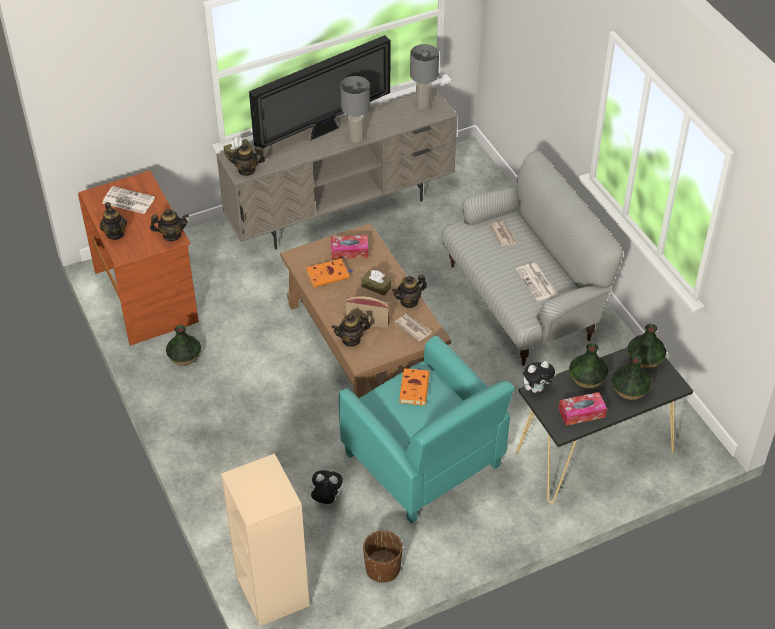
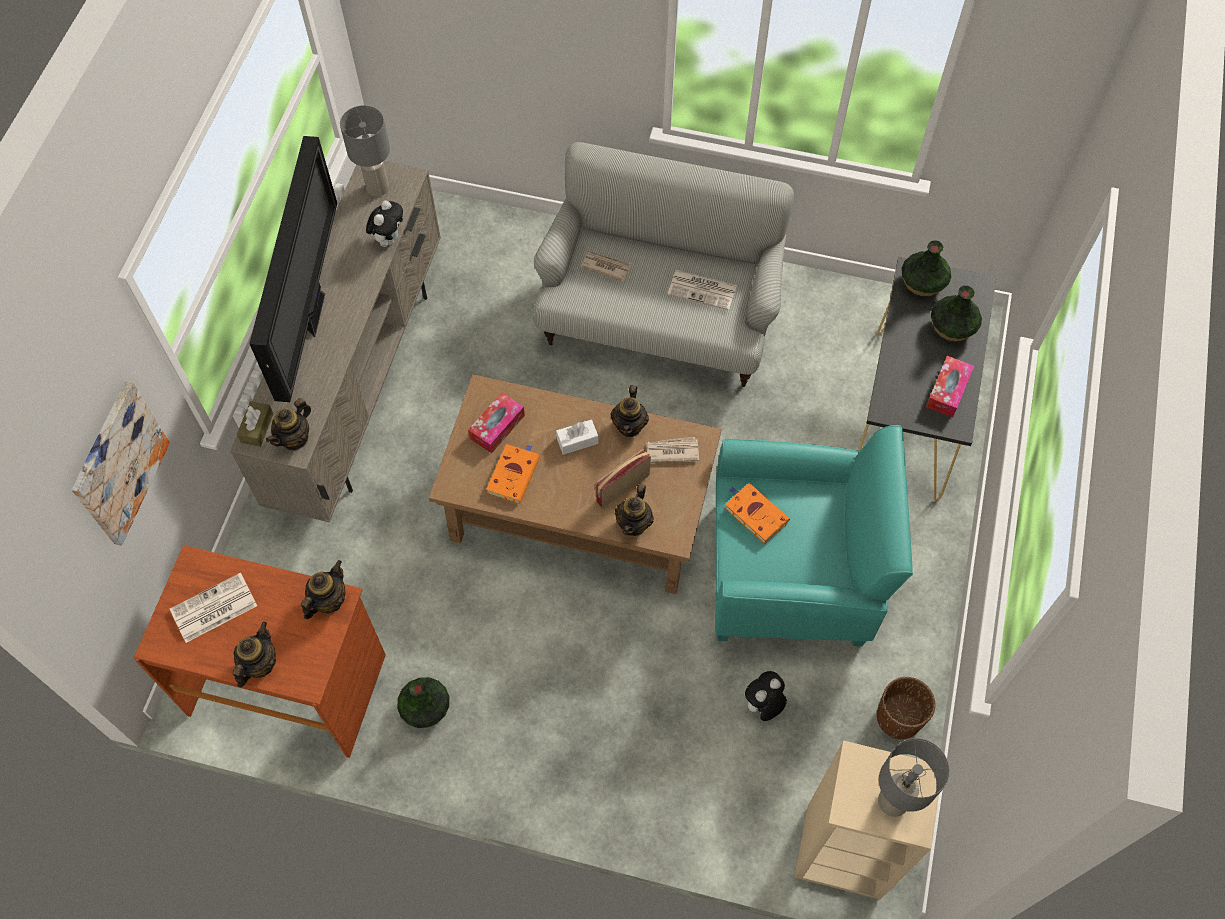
camera: 50 degrees left, 15 degrees up
teapot [100,202,127,240] -> teapot turned 90 degrees counterclockwise [233,622,276,688]
grey table lamp [340,76,370,143] -> grey table lamp moved to [878,738,950,817]
brown tissue box [362,270,391,296] -> white tissue box [556,420,598,455]
plush toy [523,361,556,393] -> plush toy moved to [366,200,403,247]
vase [569,343,609,389] -> none
none -> picture [71,381,170,546]

